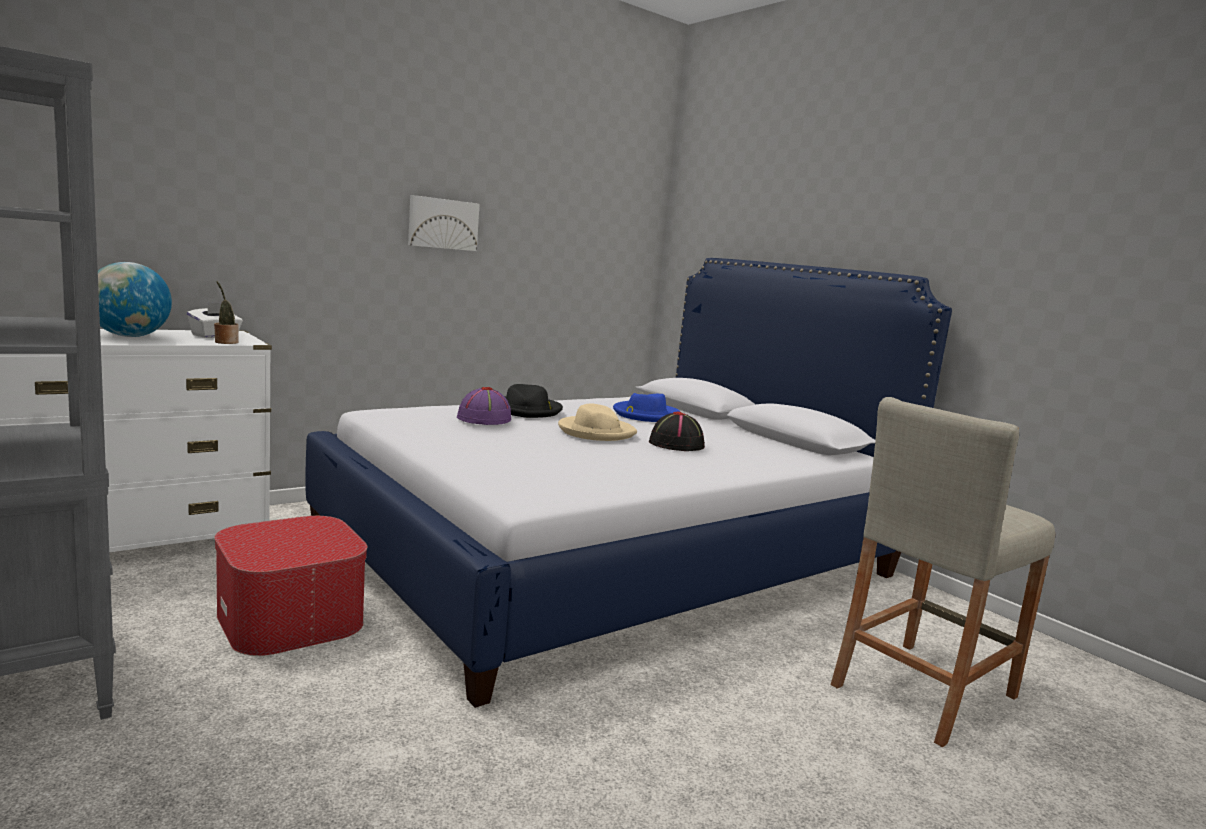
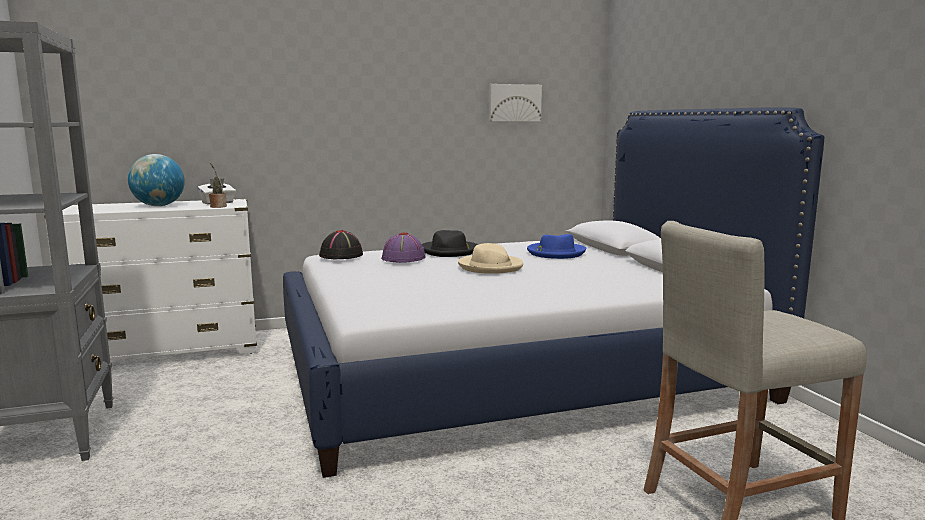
camera: 20 degrees right, 0 degrees up
ottoman [214,516,368,656] -> none
picture [408,195,480,251] -> picture moved to [489,84,542,121]
black hat [649,412,705,451] -> black hat moved to [319,230,363,259]

